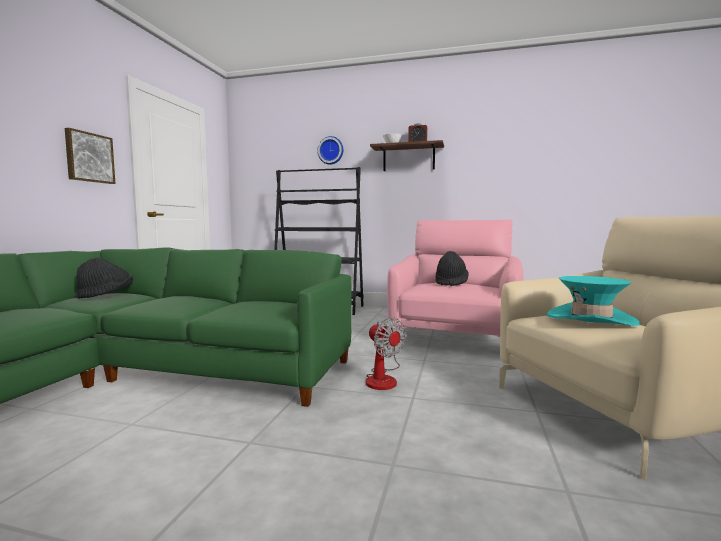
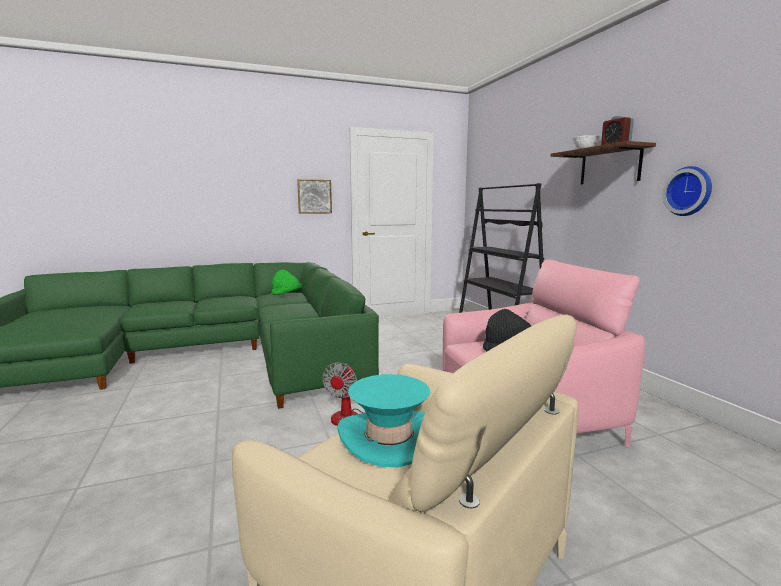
camera: 55 degrees right, 5 degrees up
black hat [76,258,133,299] -> green hat [271,270,302,295]
wall clock [317,136,343,165] -> wall clock moved to [662,166,712,216]

